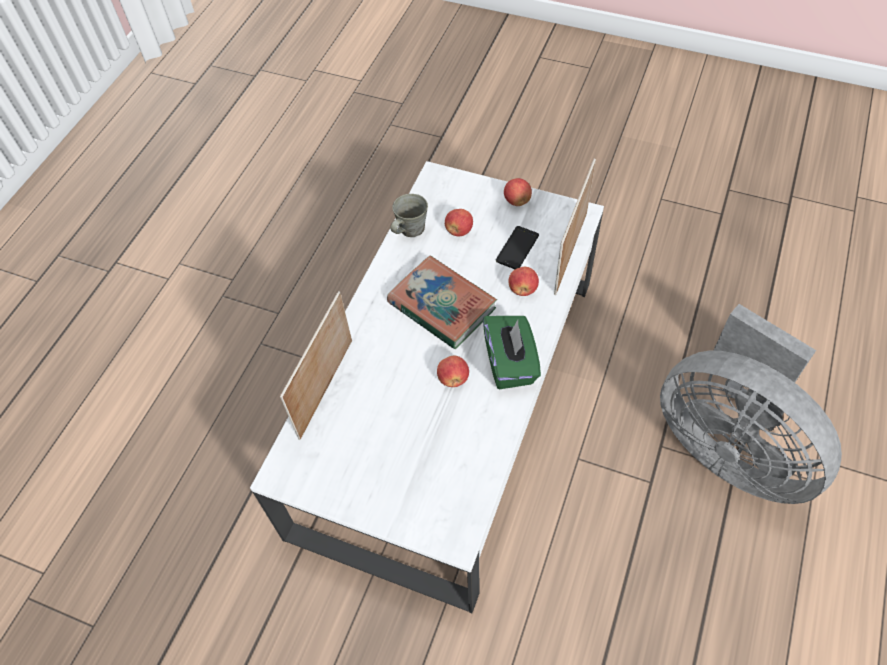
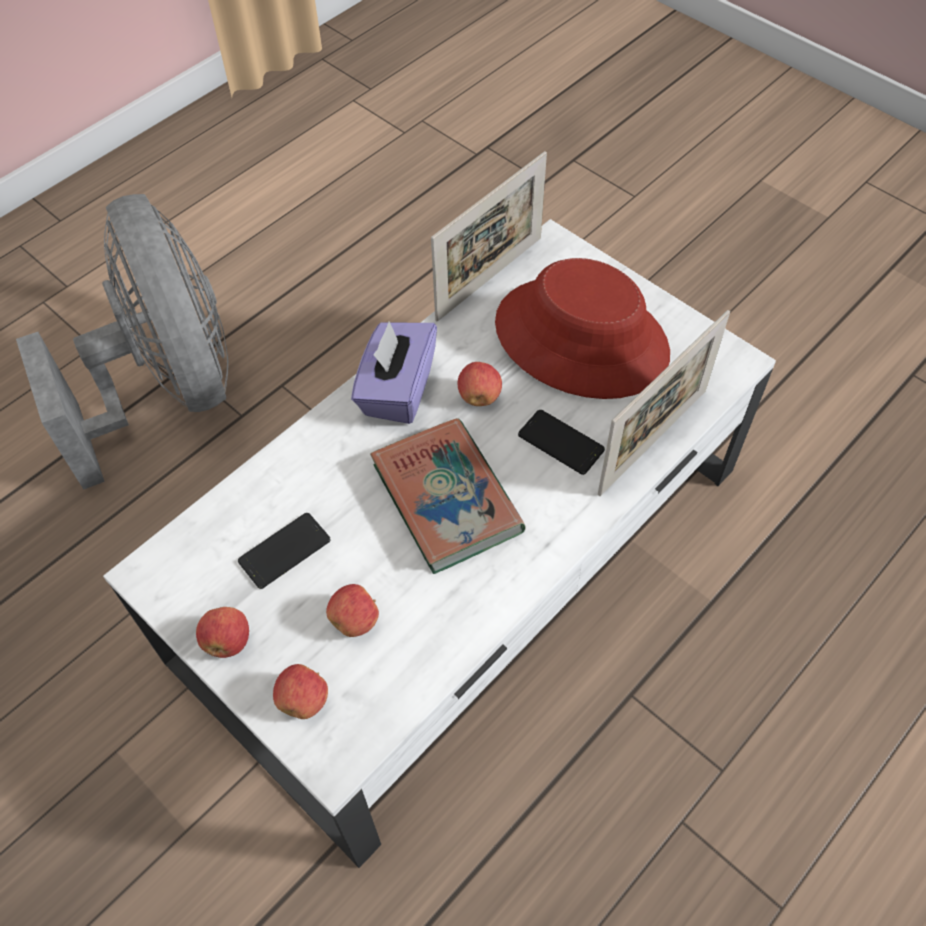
camera: 160 degrees left, 0 degrees up
grey mug [390,194,428,237] -> none
green tissue box [483,316,541,389] -> purple tissue box [351,321,437,424]
apple [509,267,539,296] -> apple moved to [273,664,328,719]
picture frame [554,159,596,295] -> picture frame moved to [431,151,547,322]
none -> red hat [495,258,670,399]
none -> phone [518,410,605,475]

